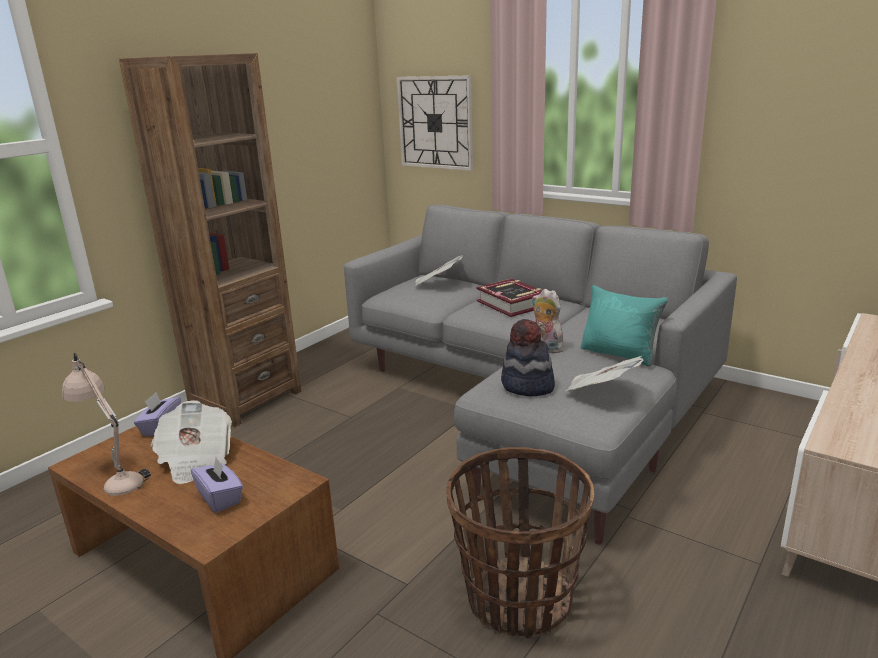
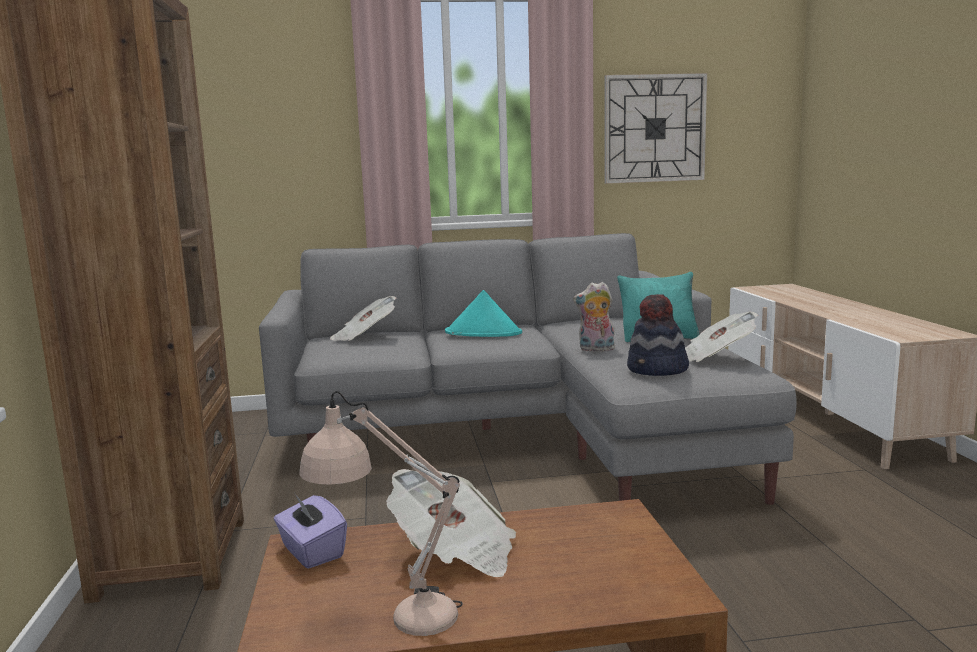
camera: 45 degrees left, 10 degrees down
purple tissue box [191,457,243,513] -> none
wall clock [397,75,473,171] -> wall clock moved to [605,73,707,184]
basket [446,447,594,639] -> none
book [476,279,542,317] -> turquoise hat [445,290,522,337]

